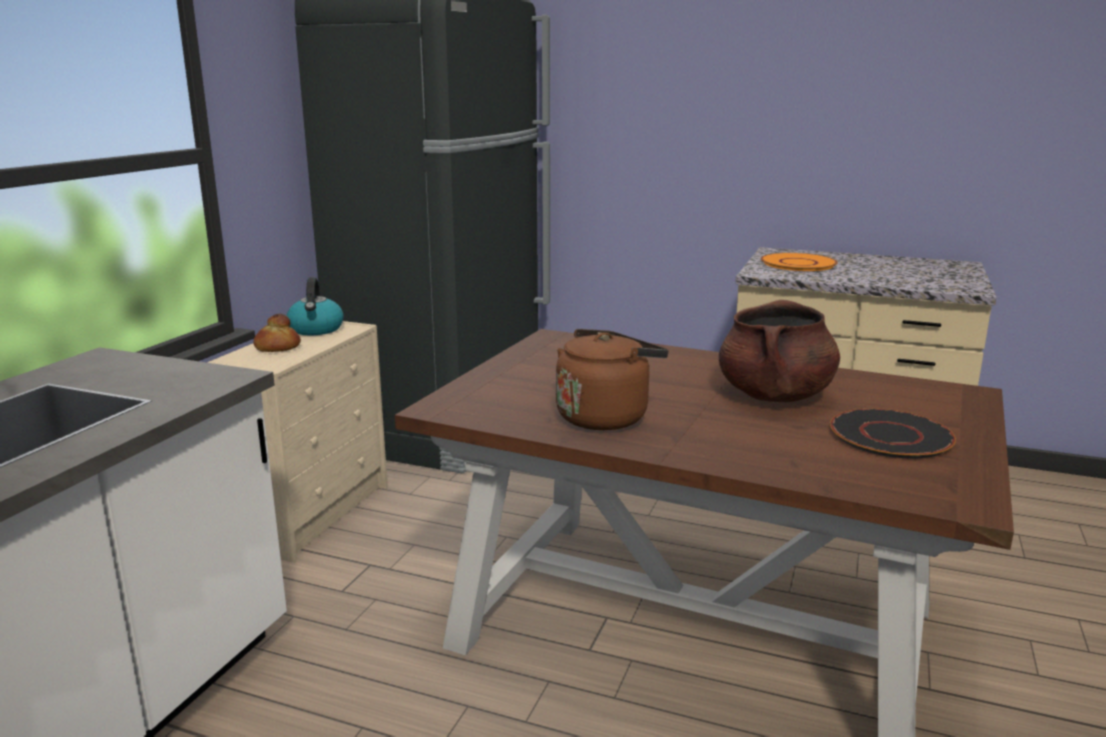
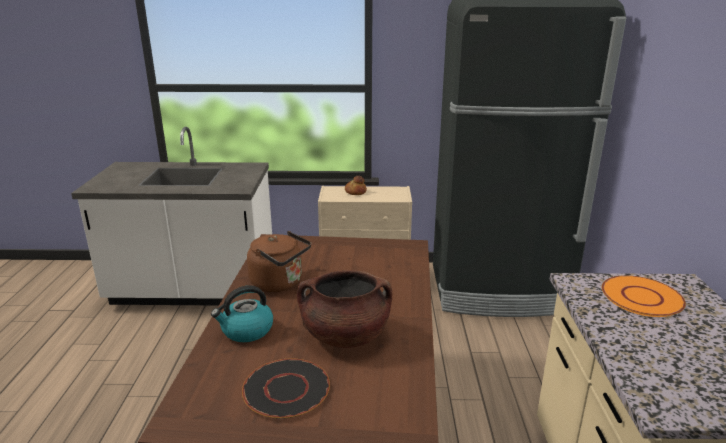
camera: 70 degrees right, 5 degrees up
kettle [286,277,344,335] -> kettle moved to [211,285,273,342]

